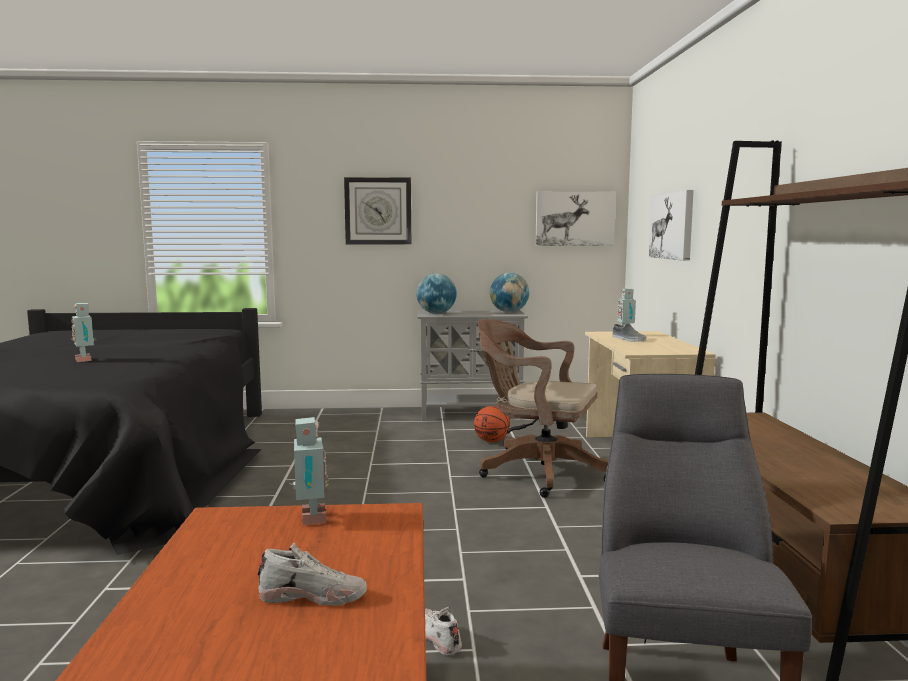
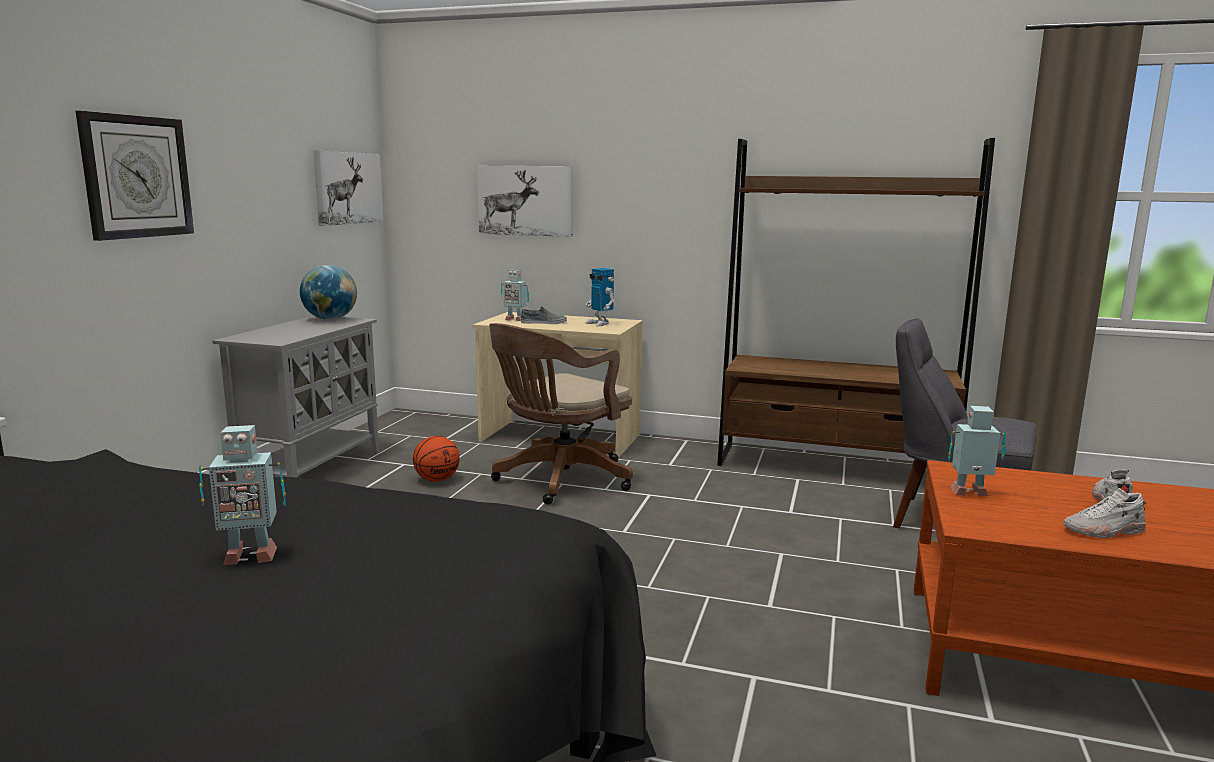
camera: 70 degrees left, 5 degrees up
globe [416,273,457,314] -> none
white shoe [425,607,462,656] -> white shoe moved to [1063,488,1147,538]
none -> toy robot [585,268,614,326]

